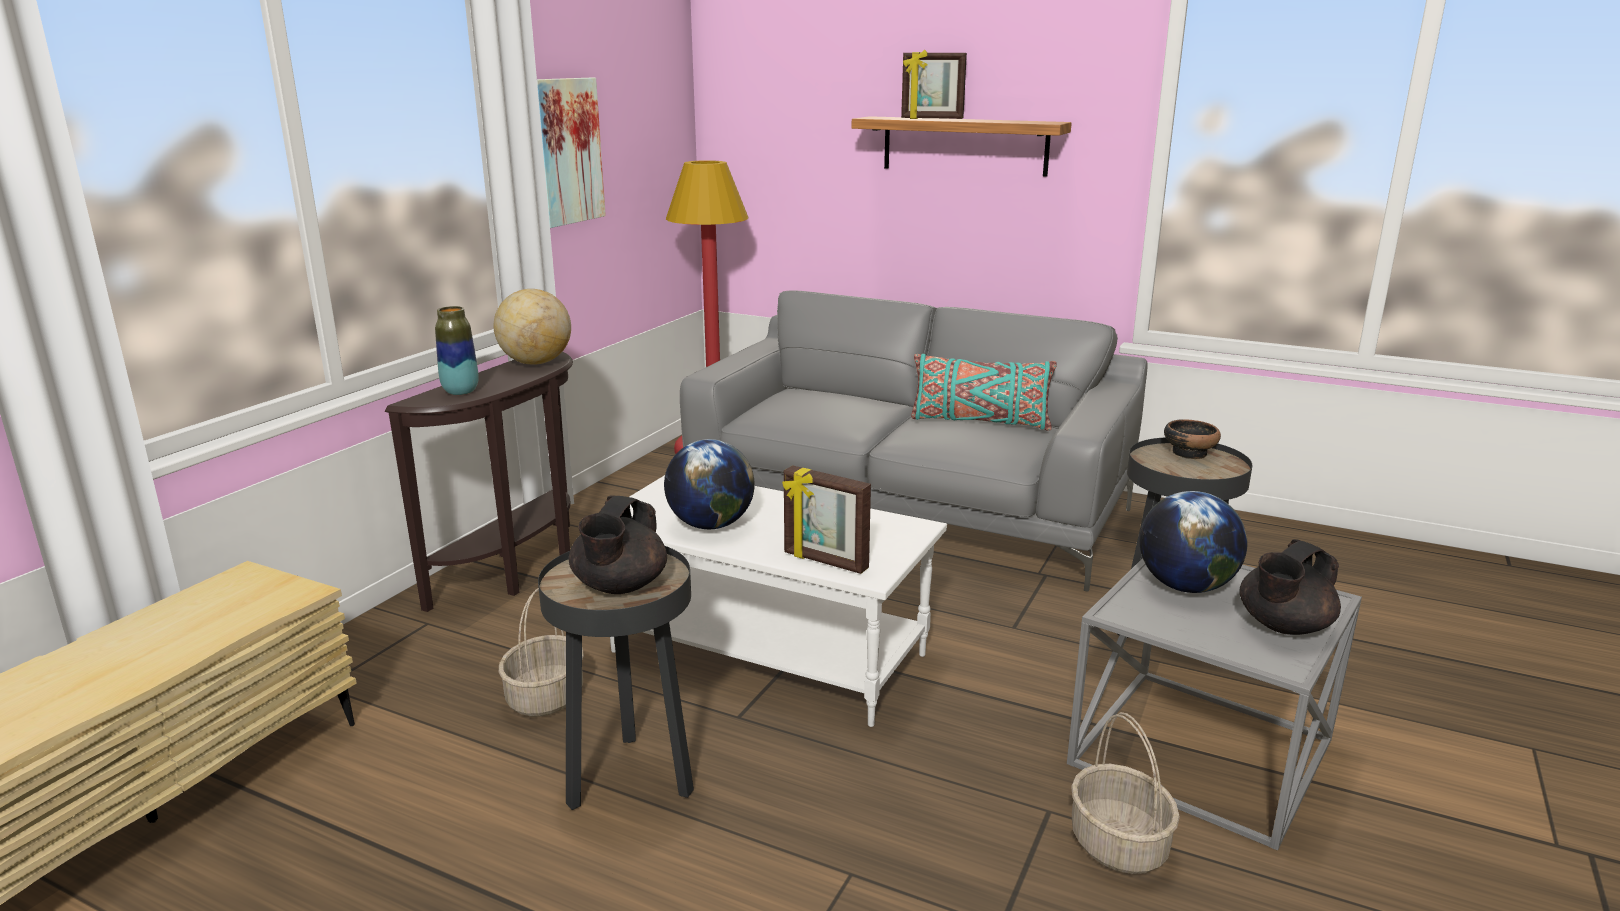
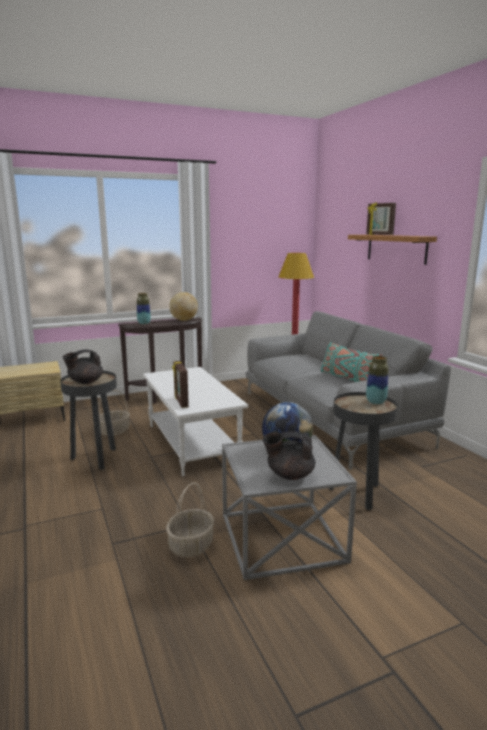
camera: 40 degrees right, 5 degrees down
picture [537,78,606,228] -> none
globe [664,439,755,529] -> none
bowl [1164,419,1221,459] -> vase [366,356,388,404]

